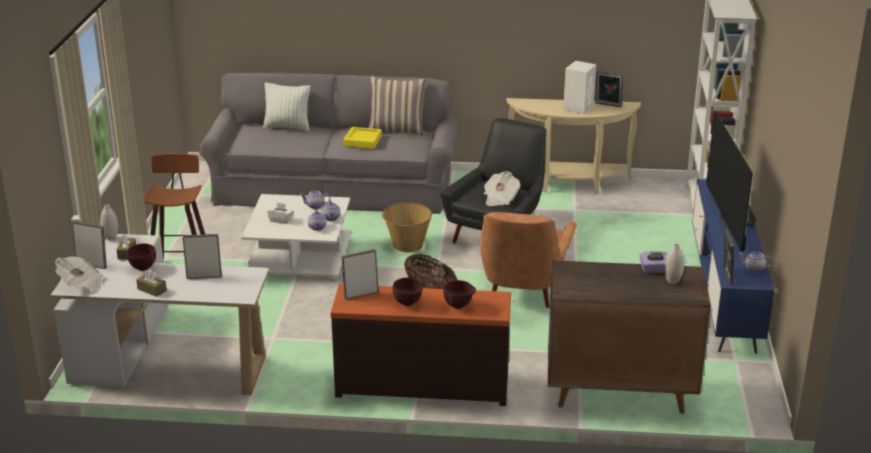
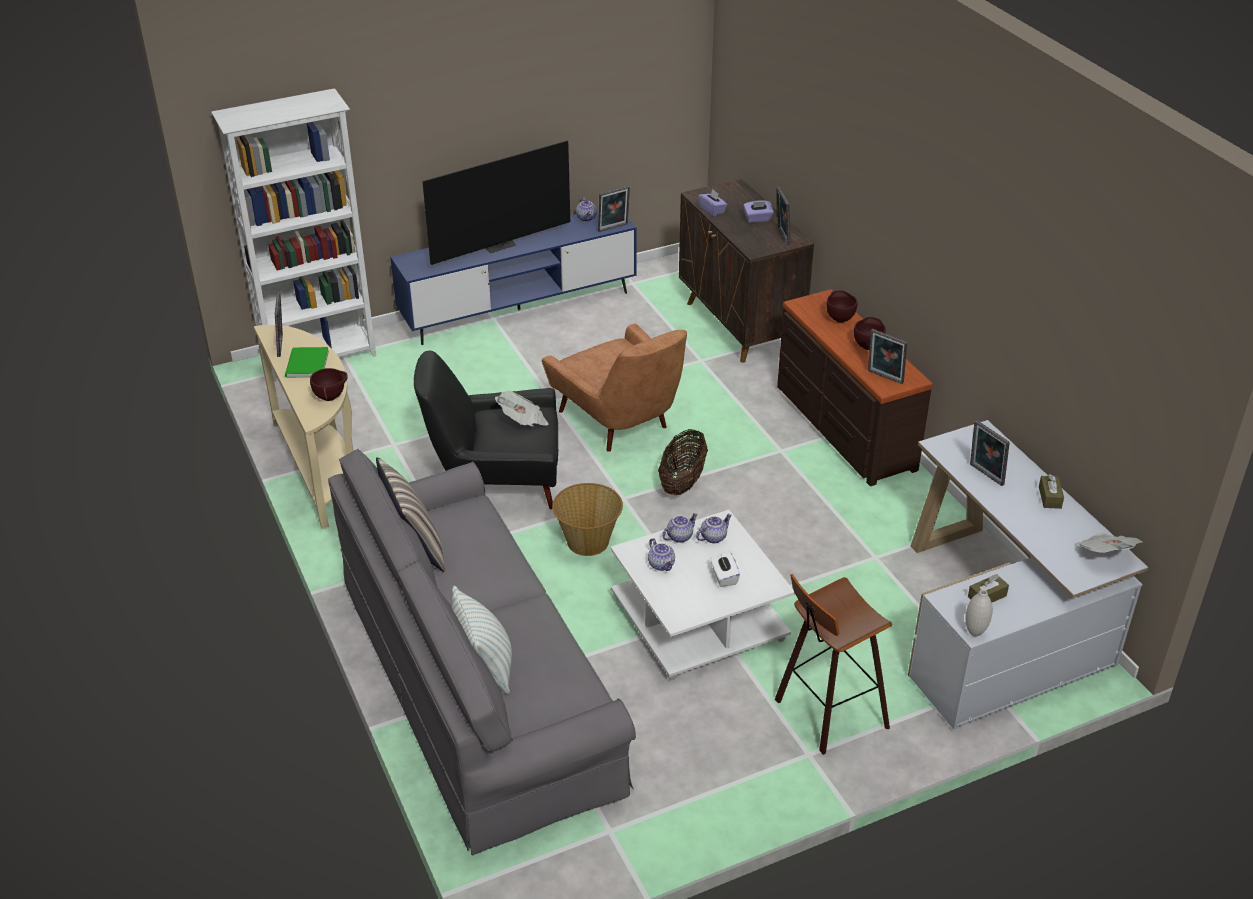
camera: 120 degrees left, 10 degrees up
picture frame [72,221,107,269] -> picture frame moved to [776,187,791,245]
brown bowl [127,244,156,271] -> brown bowl moved to [310,368,348,401]
yellow tray [344,127,382,149] -> none
brown armchair [480,212,577,308] -> brown armchair turned 75 degrees clockwise [542,324,687,452]
white speaker [563,61,596,115] -> green book [285,347,329,378]
white vase [665,244,684,284] -> none
none -> purple tissue box [743,200,774,223]

